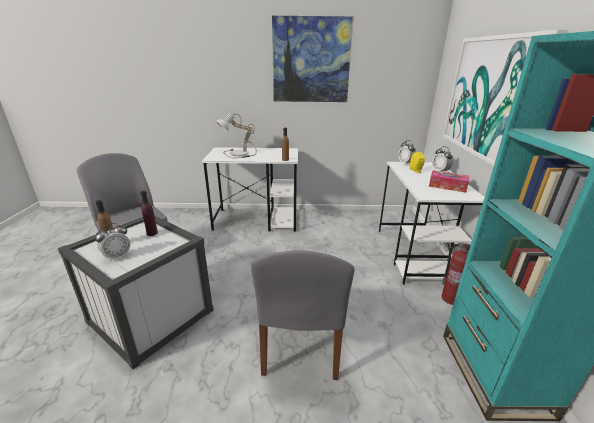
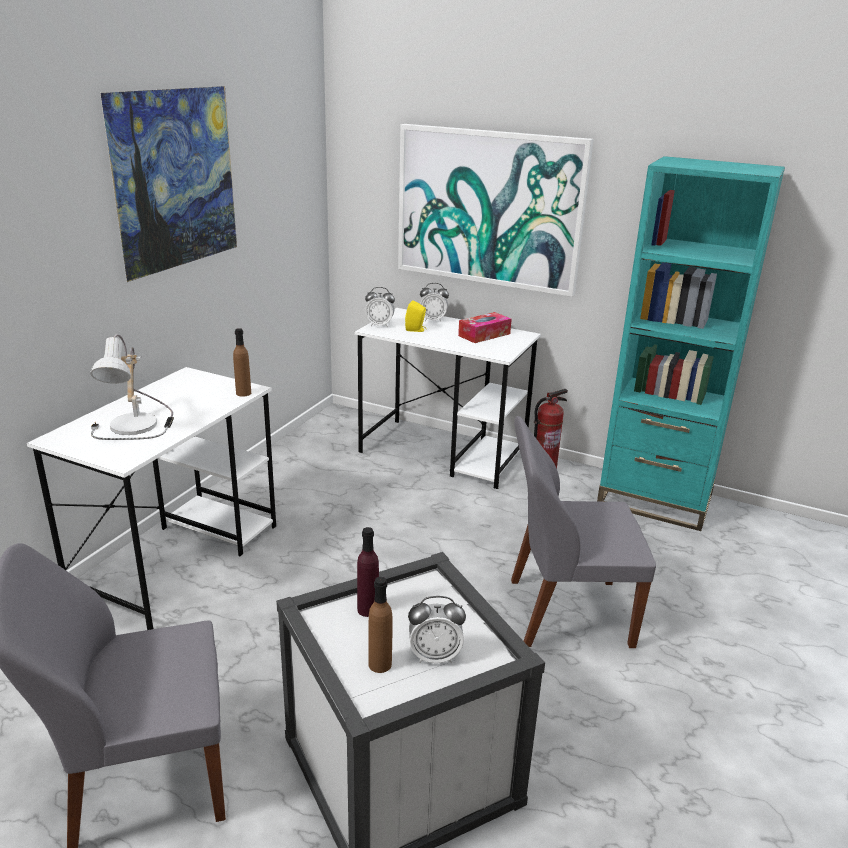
camera: 65 degrees left, 0 degrees up
alarm clock [95,223,131,262] -> alarm clock turned 105 degrees clockwise [408,596,466,663]
grey chair [250,250,355,380] -> grey chair turned 150 degrees clockwise [511,416,656,648]

